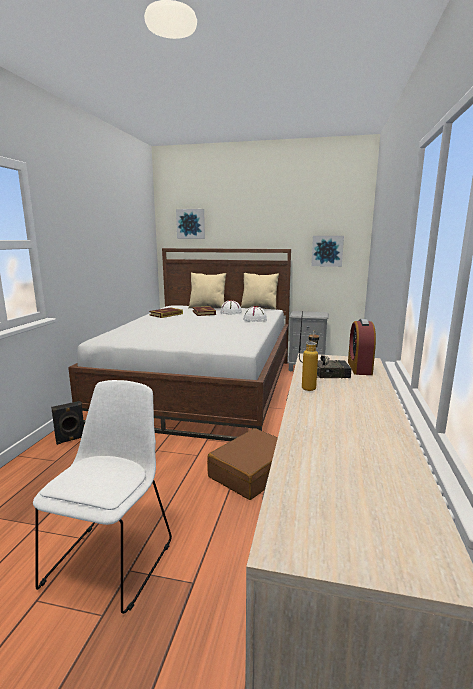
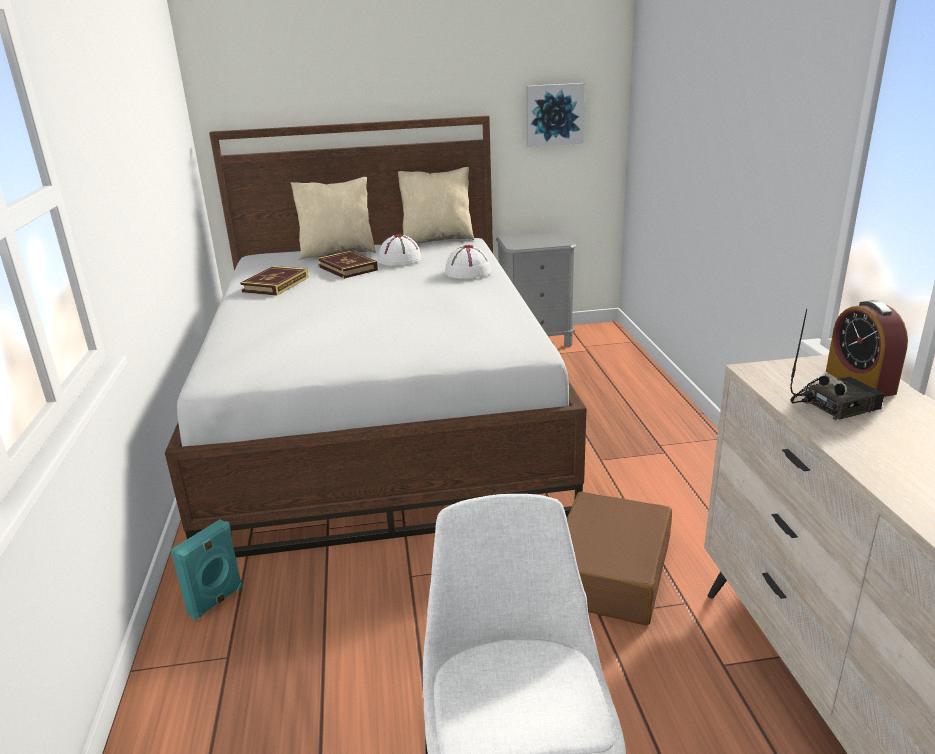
camera: 20 degrees left, 10 degrees up
black speaker [51,401,84,445] -> turquoise speaker [171,519,243,621]
picture [176,209,205,239] -> none
bottle [302,329,319,391] -> none

